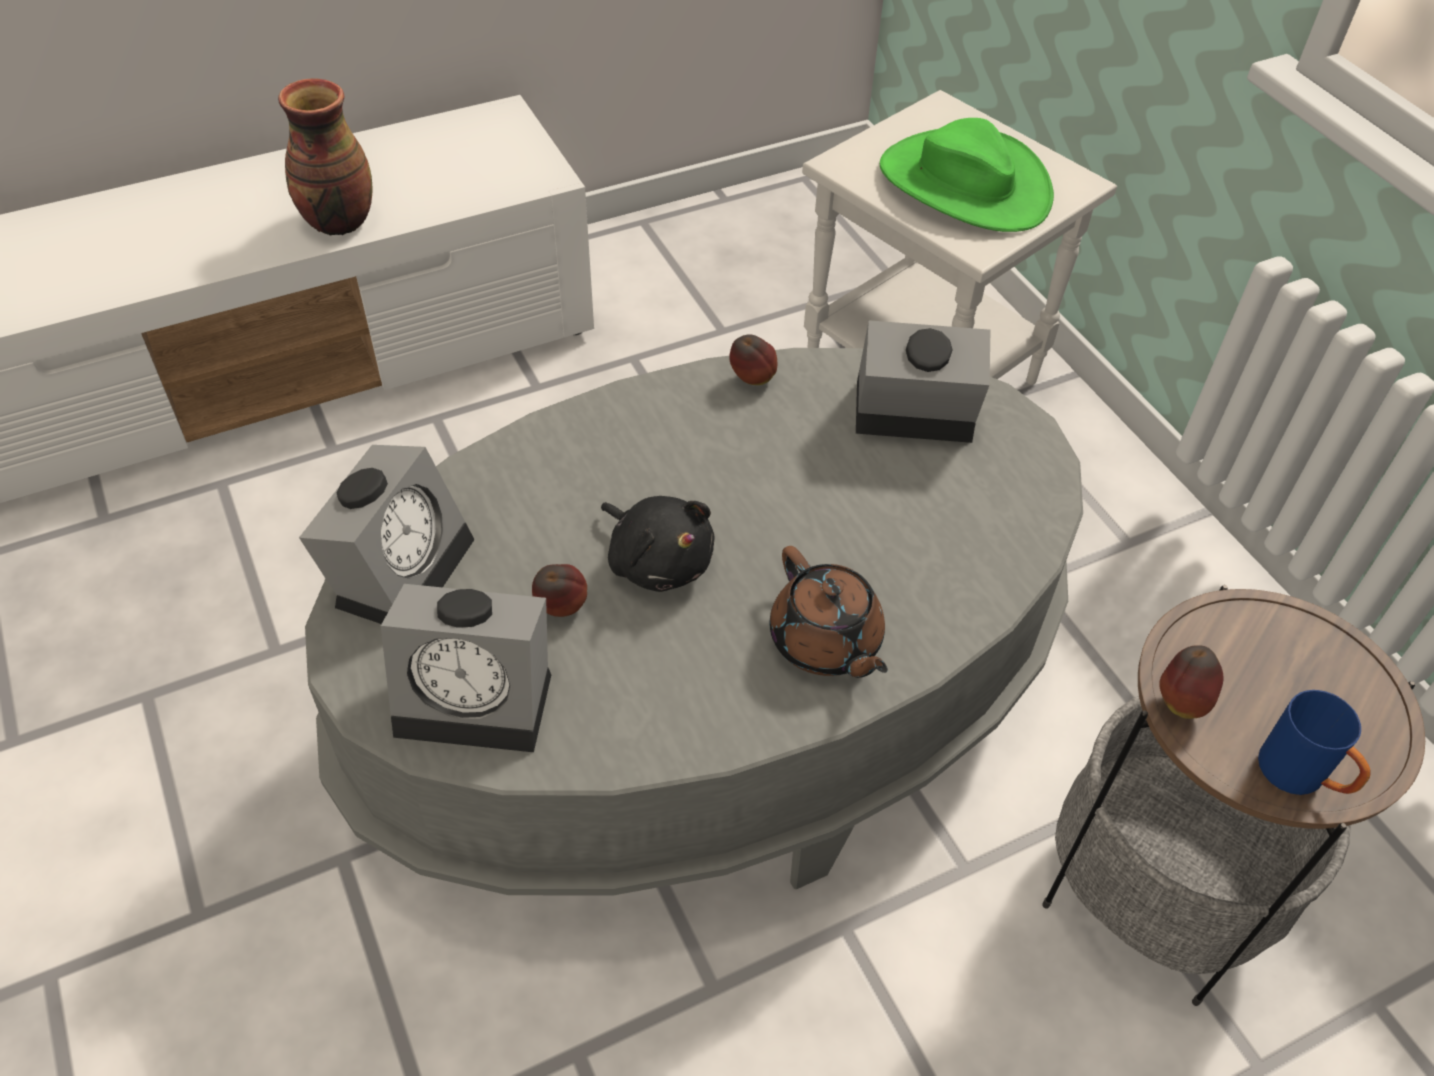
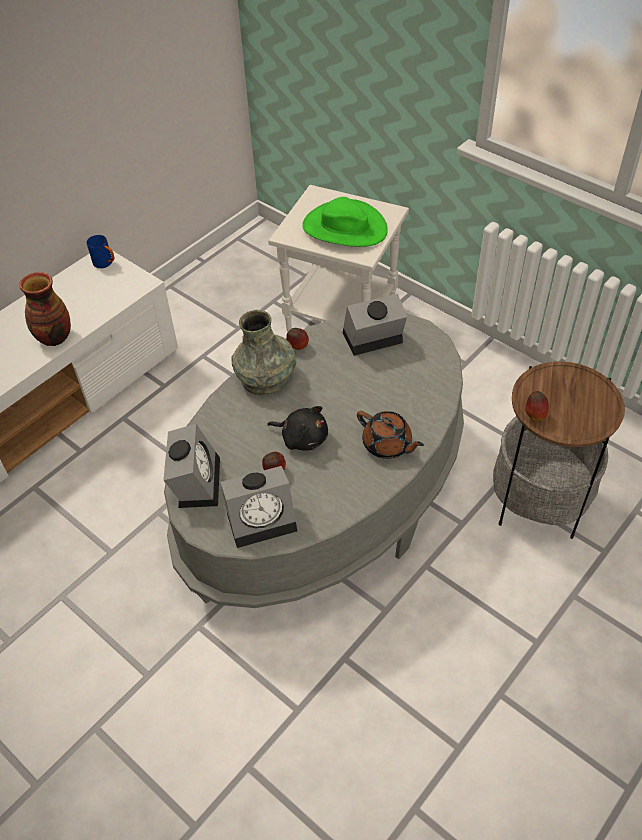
camera: 20 degrees left, 0 degrees up
blue mug [1258,690,1371,795] -> blue mug moved to [86,235,114,268]
none -> grey vase [231,310,296,395]

